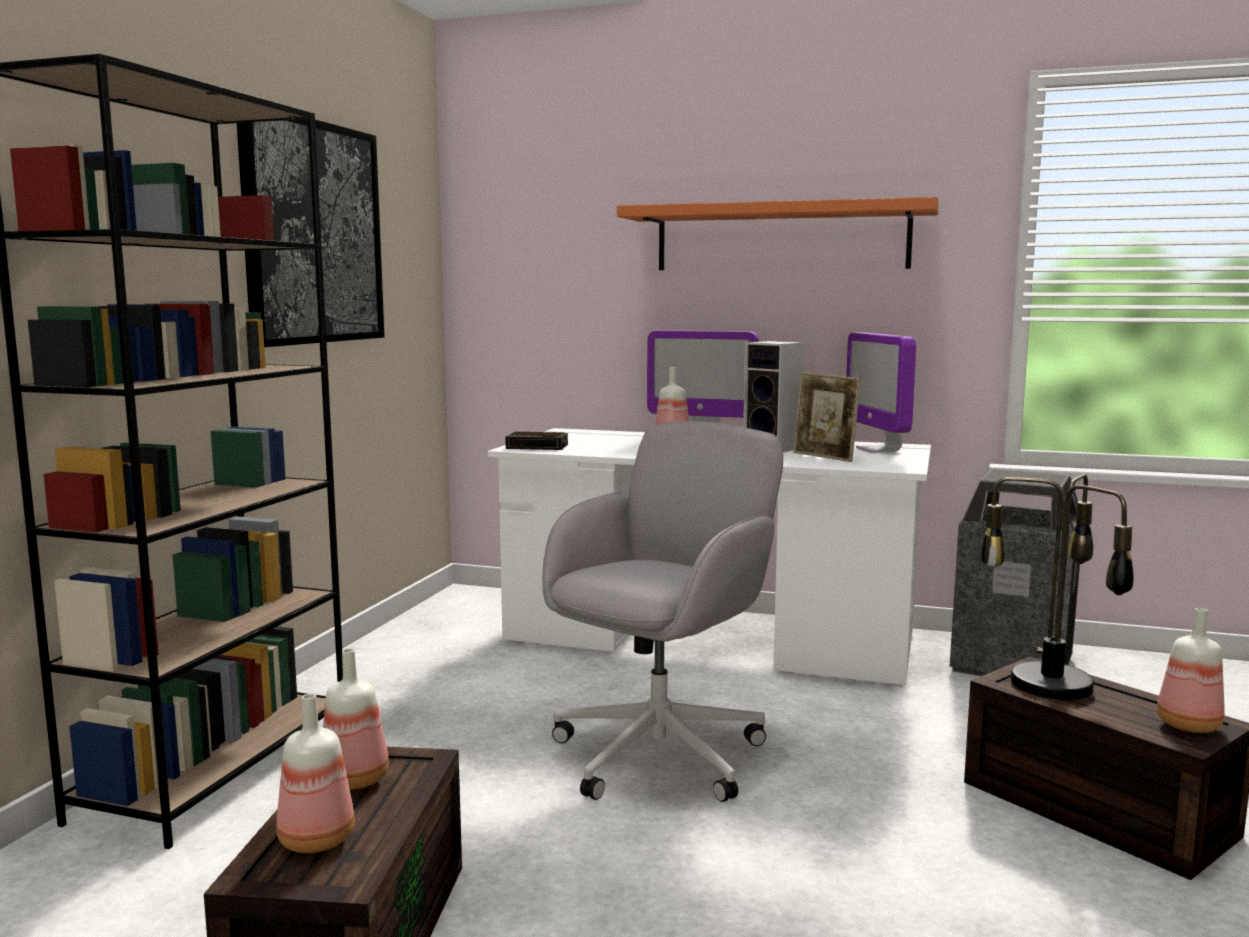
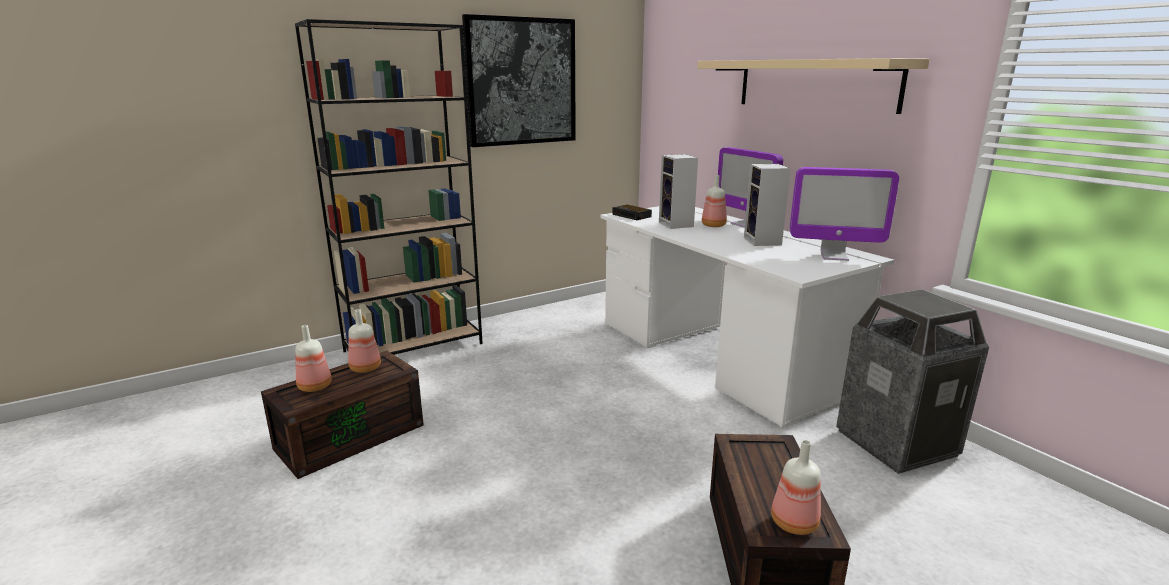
camera: 40 degrees right, 10 degrees up
grey office chair [542,421,783,802] -> none
orange shelf [617,197,939,270] -> beige shelf [697,58,930,114]
picture frame [793,372,861,462] -> none
monitor [846,333,916,453] -> monitor turned 105 degrees counterclockwise [790,167,899,261]
table lamp [981,474,1133,700] -> none
none -> speaker [659,154,698,229]

